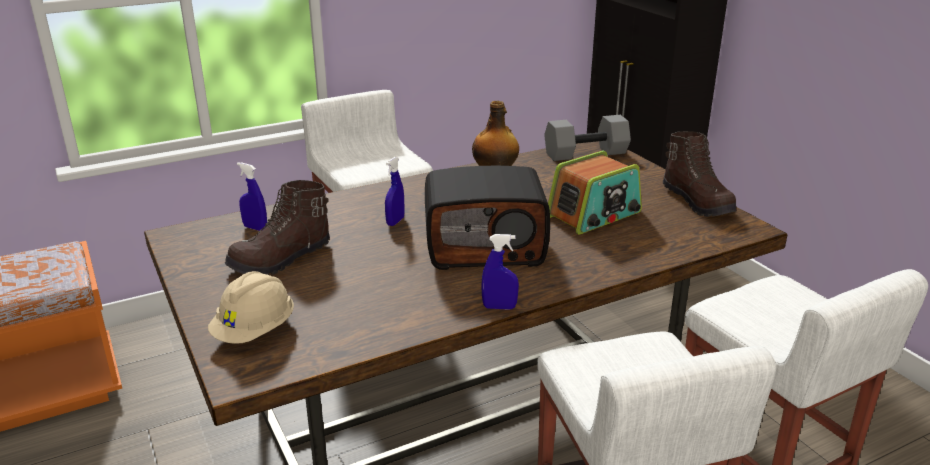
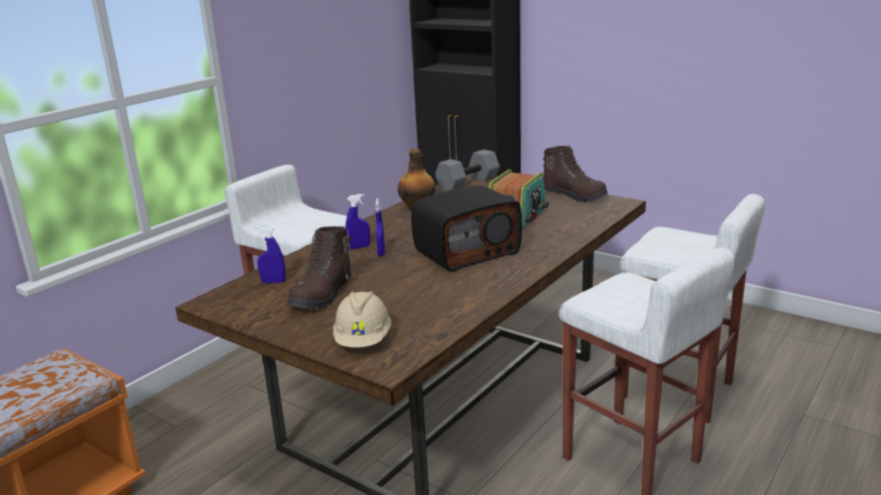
camera: 25 degrees left, 5 degrees down
blue spray bottle [482,234,519,310] -> blue spray bottle moved to [346,194,370,249]

